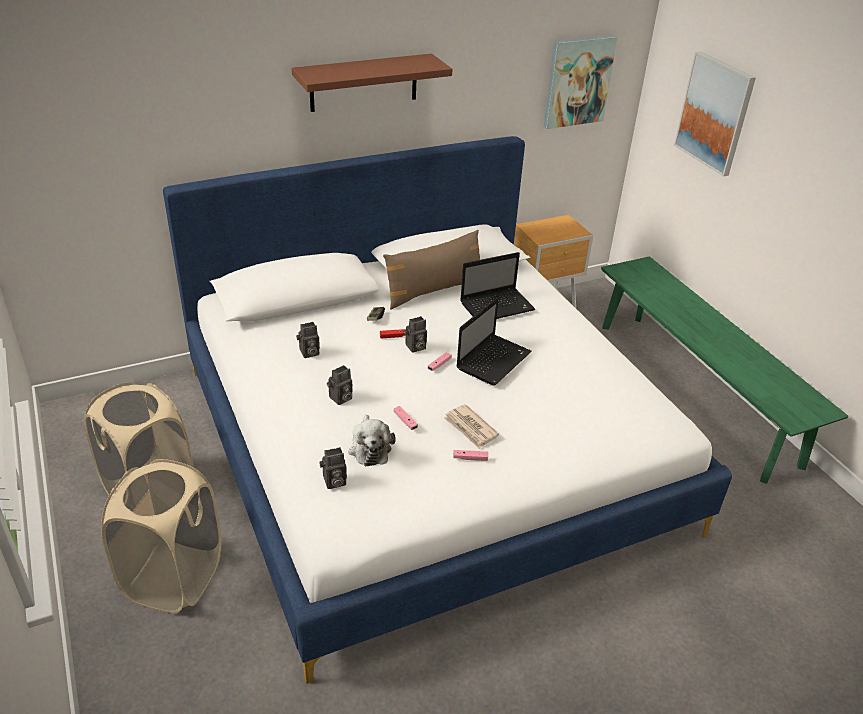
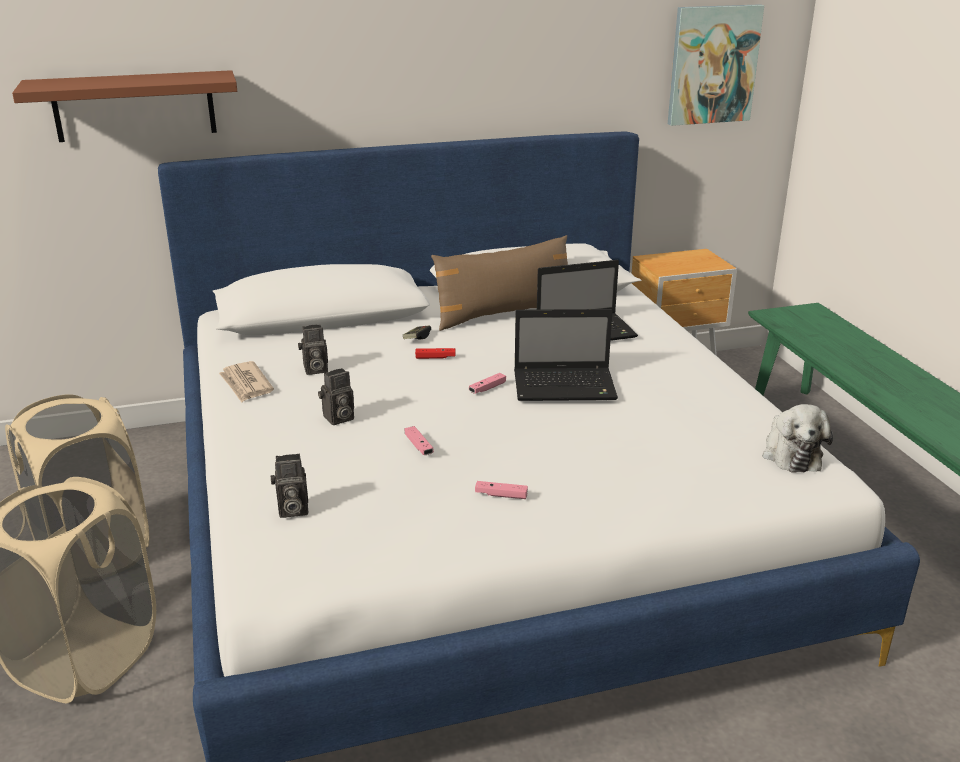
camera: 10 degrees right, 10 degrees down
brown shelf [292,54,452,112] -> brown shelf moved to [12,70,237,142]
plush toy [348,415,396,466] -> plush toy moved to [762,404,833,472]
camera [404,316,427,353] -> none
newspaper [444,404,499,449] -> newspaper moved to [219,361,274,403]
laptop [456,297,532,386] -> laptop turned 45 degrees clockwise [514,309,618,401]
picture [674,51,756,177] -> none

